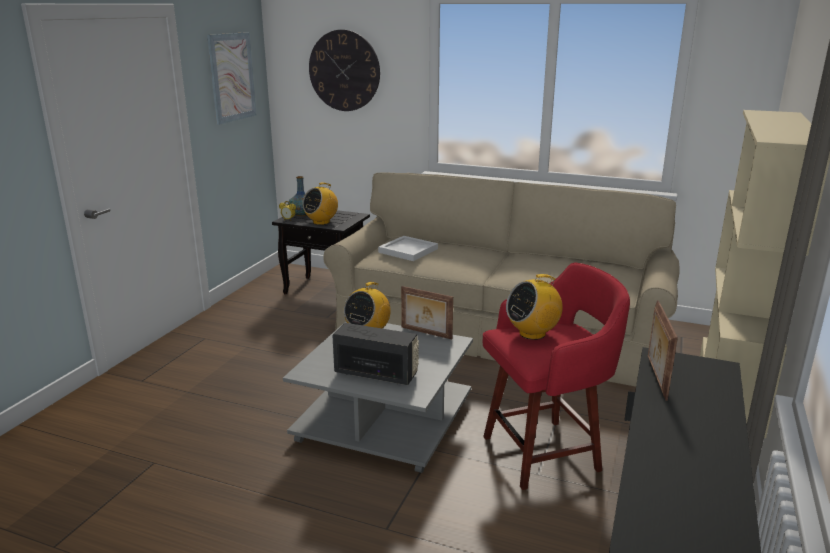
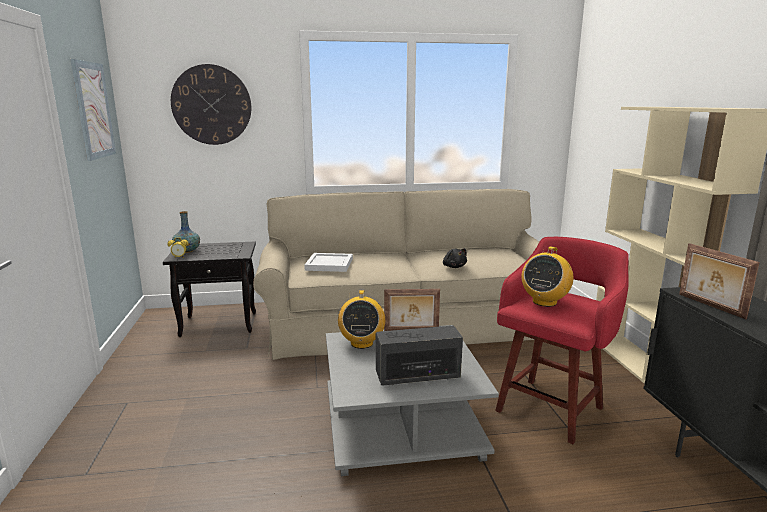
camera: 30 degrees left, 5 degrees down
radio [302,182,338,225] -> none
none -> black plush toy [443,248,467,268]

